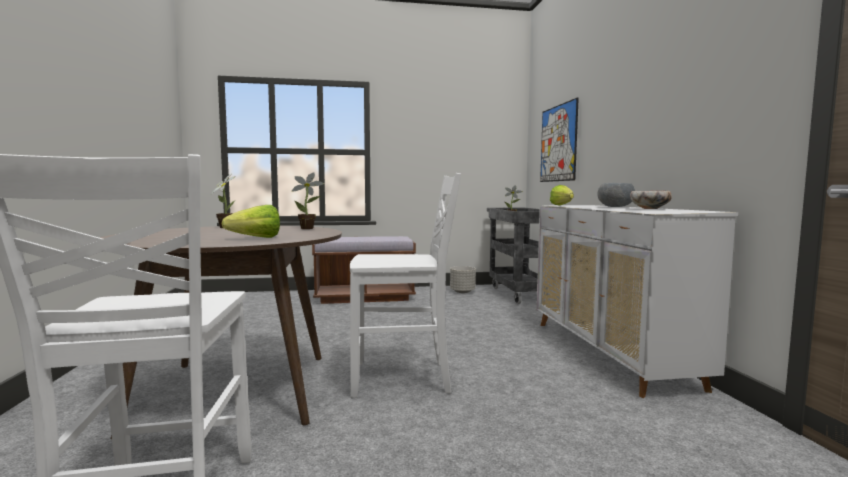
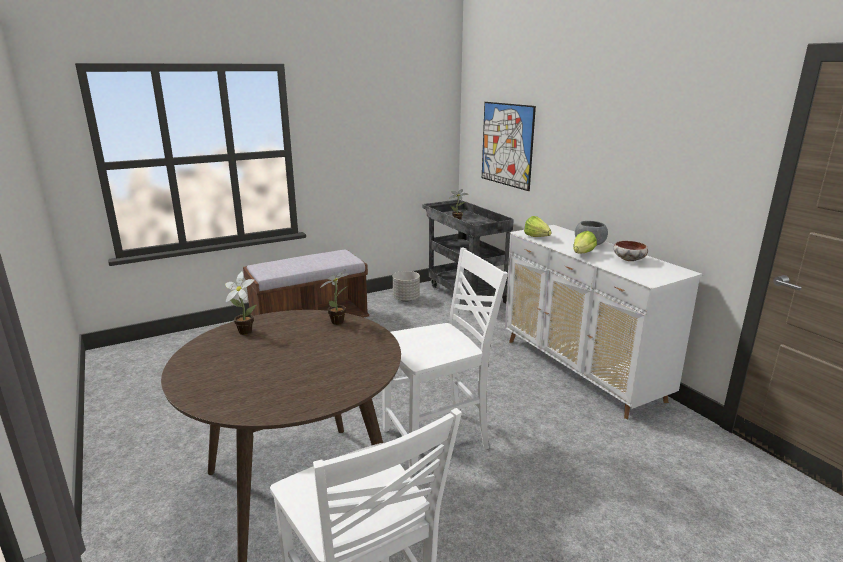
camera: 20 degrees left, 15 degrees up
lettuce [222,205,280,238] -> lettuce moved to [573,231,597,254]

